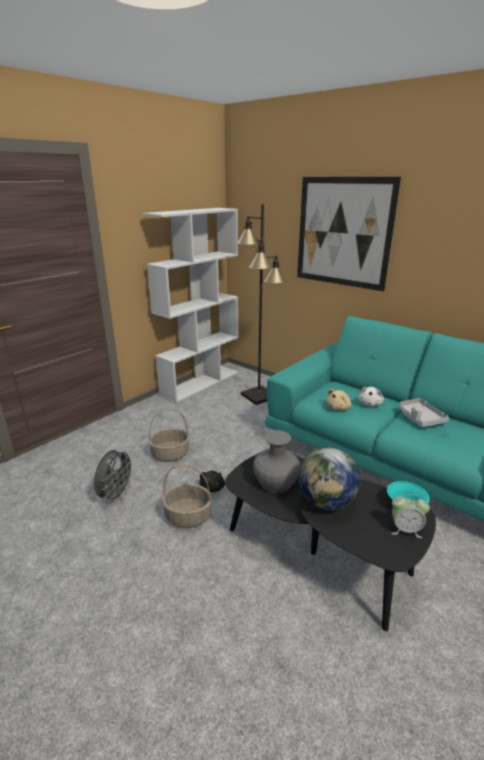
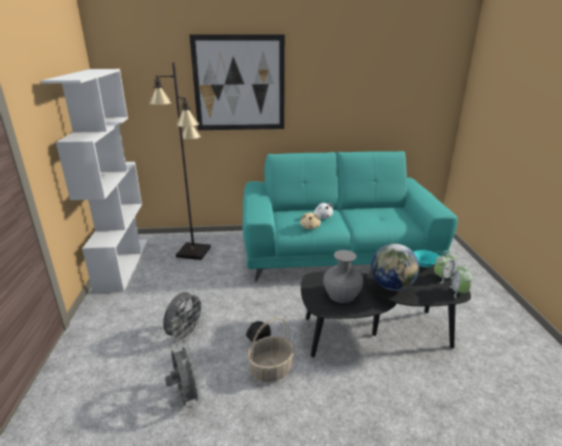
camera: 45 degrees left, 0 degrees up
basket [148,409,190,462] -> grey fan [163,292,205,342]
grey tray [399,398,449,427] -> none
none -> alarm clock [450,265,472,298]

